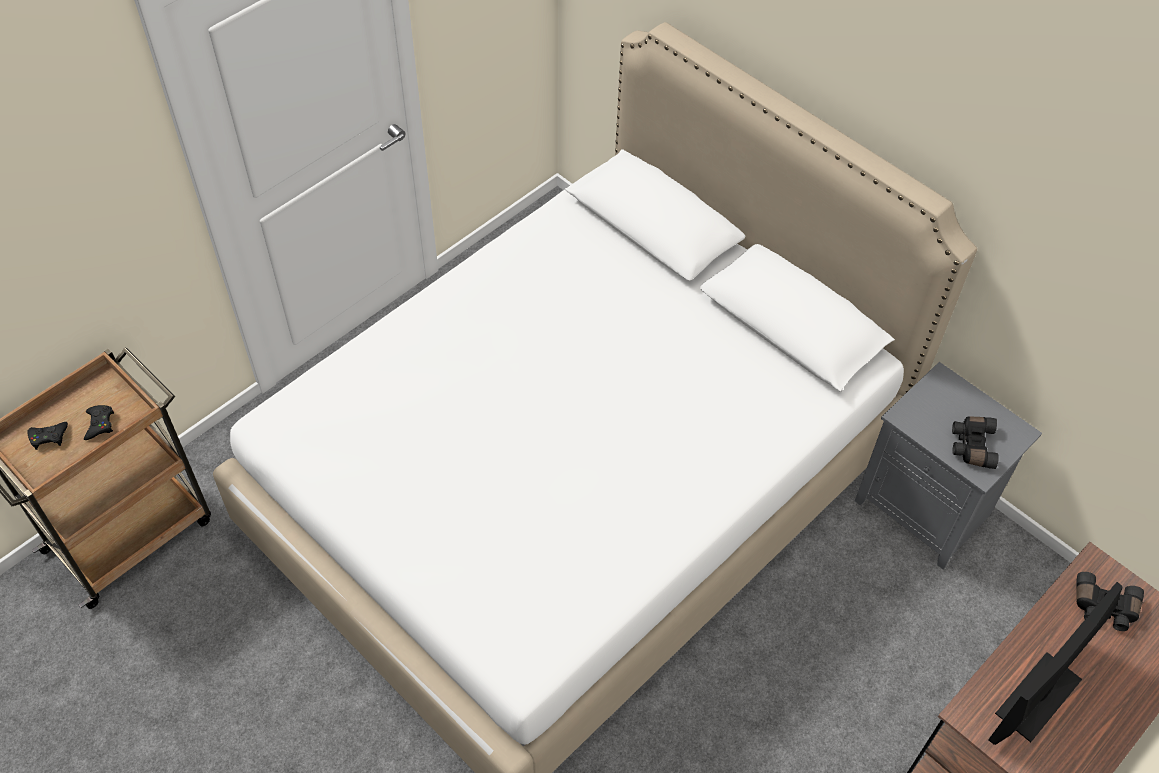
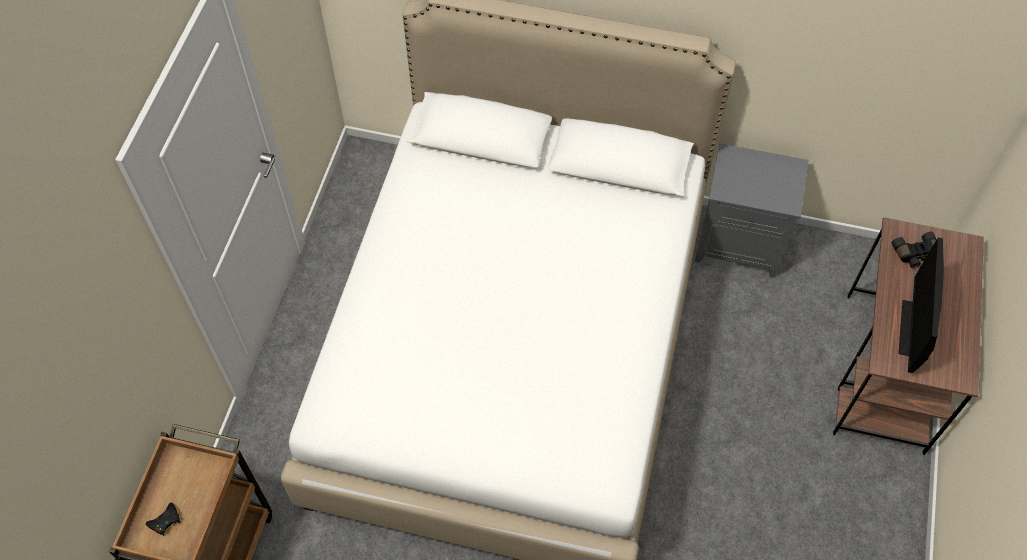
camera: 30 degrees left, 5 degrees up
black game controller [84,405,114,440] -> none
black binoculars [952,416,999,469] -> none

